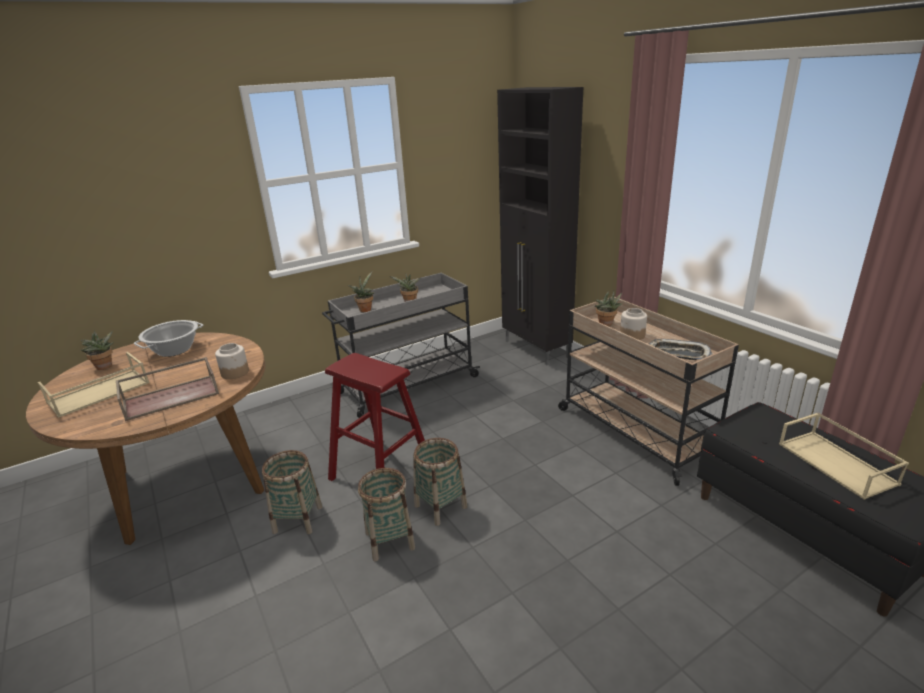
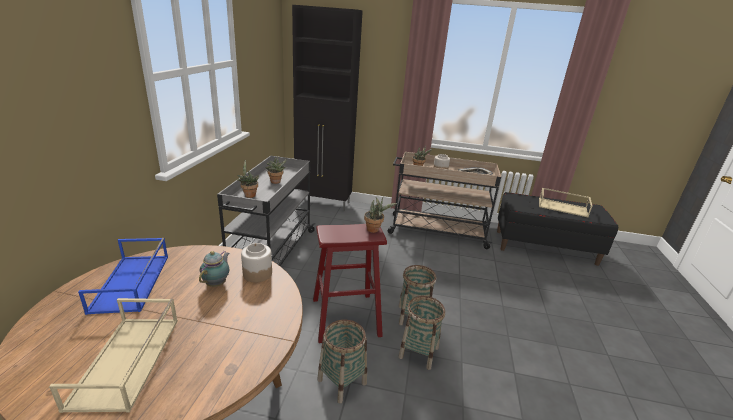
camera: 50 degrees left, 0 degrees up
potted plant [80,331,114,370] -> potted plant moved to [364,197,397,233]
brown tray [116,357,219,421] -> none
cooking pot [134,320,203,357] -> blue tray [78,238,168,315]
none -> teapot [199,251,229,287]

